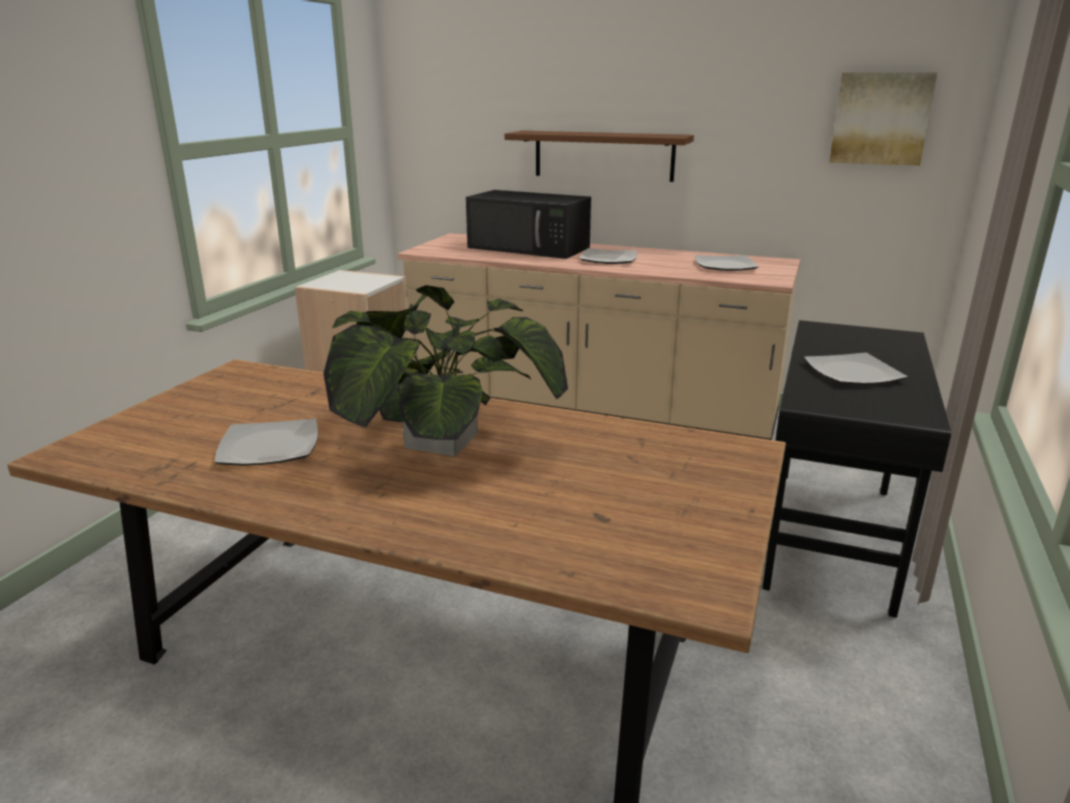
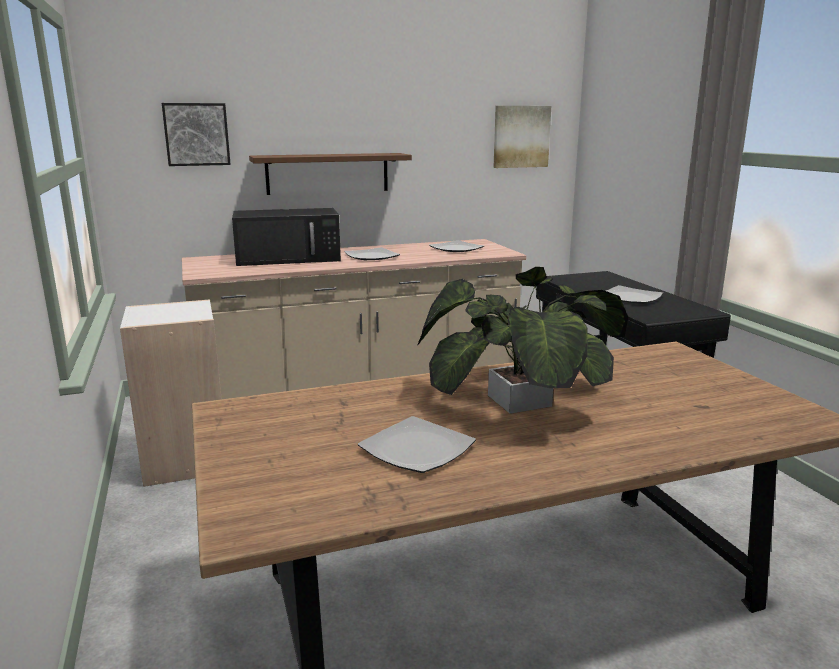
camera: 40 degrees left, 5 degrees down
none -> picture [162,103,231,166]

